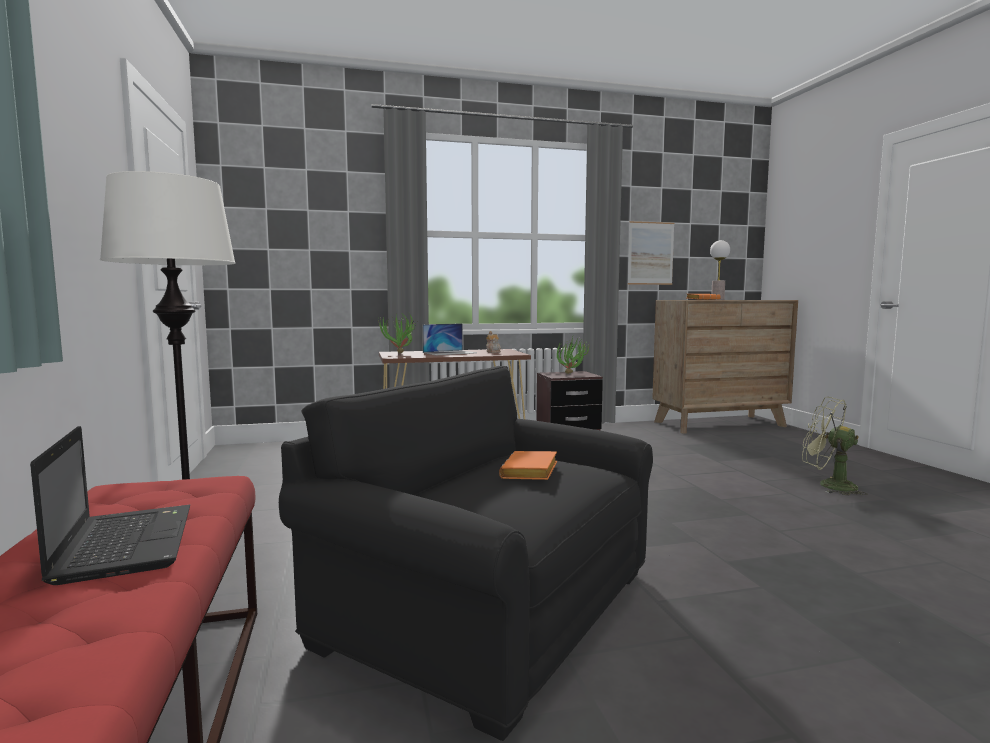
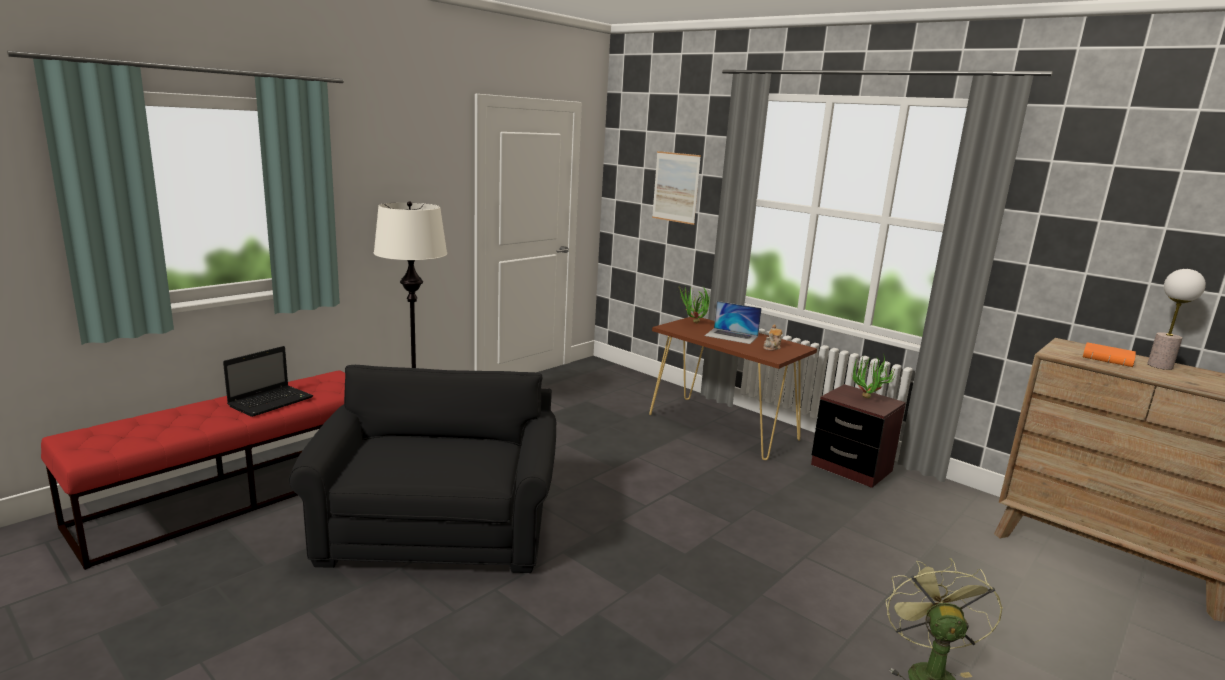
camera: 55 degrees right, 10 degrees up
orange book [499,451,557,480] -> none
picture [628,221,675,285] -> picture moved to [652,151,701,225]

